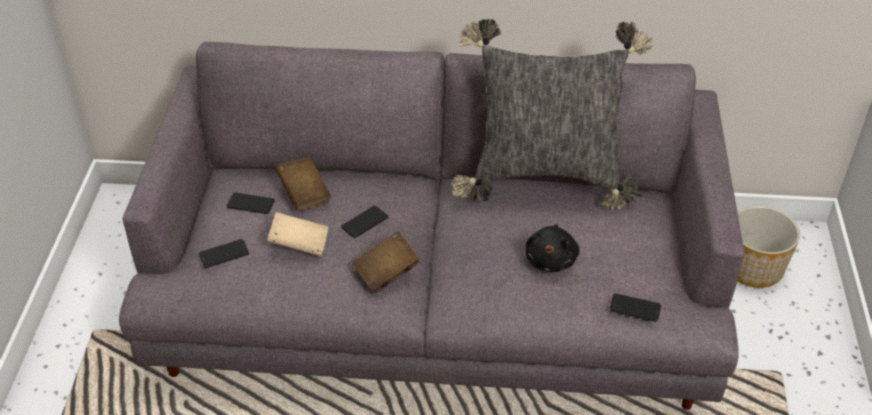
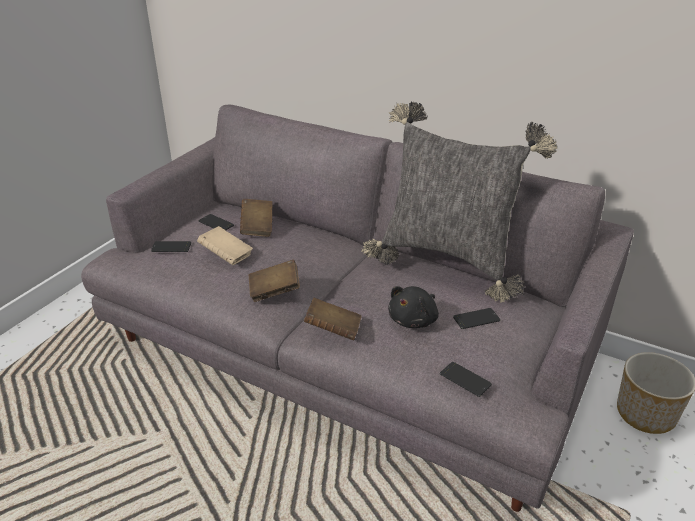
camera: 25 degrees right, 10 degrees down
phone [341,206,388,238] -> phone moved to [453,308,500,329]
none -> brown book [304,298,362,341]

